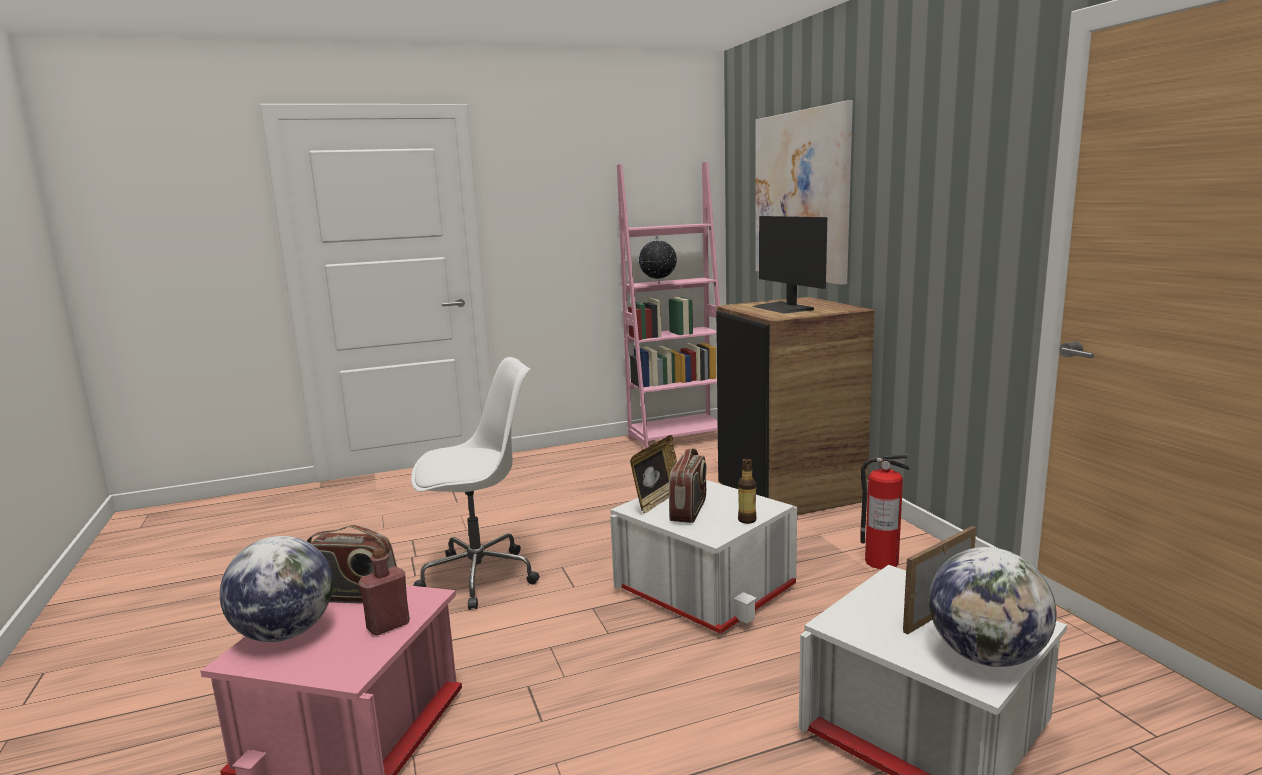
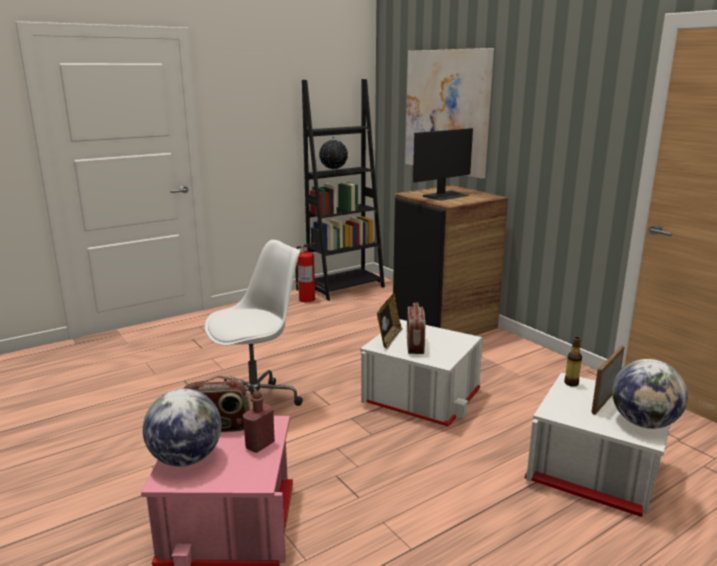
camera: 15 degrees left, 5 degrees up
pink bookcase [617,162,720,449] -> black bookcase [302,79,385,301]
bottle [738,457,757,524] -> bottle moved to [564,337,582,387]
monitor [752,216,827,314] -> monitor turned 90 degrees counterclockwise [413,128,473,201]
fire extinguisher [861,455,910,569] -> fire extinguisher moved to [296,243,317,303]

